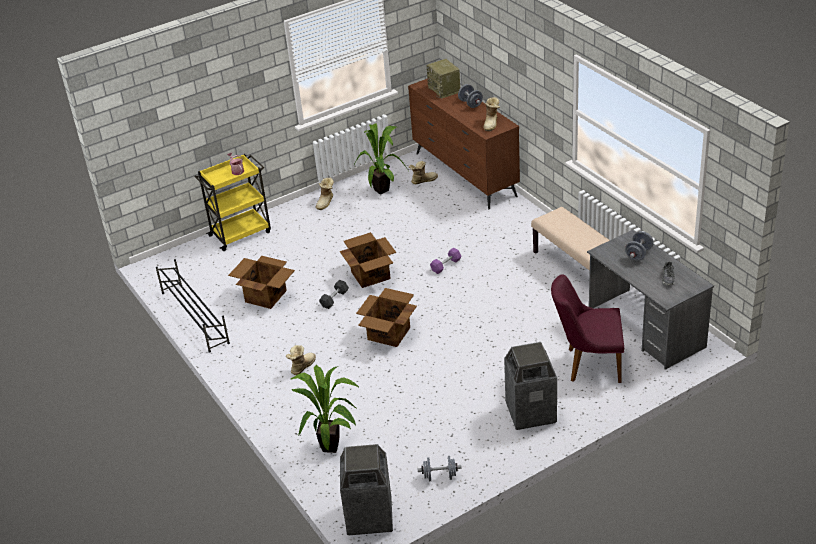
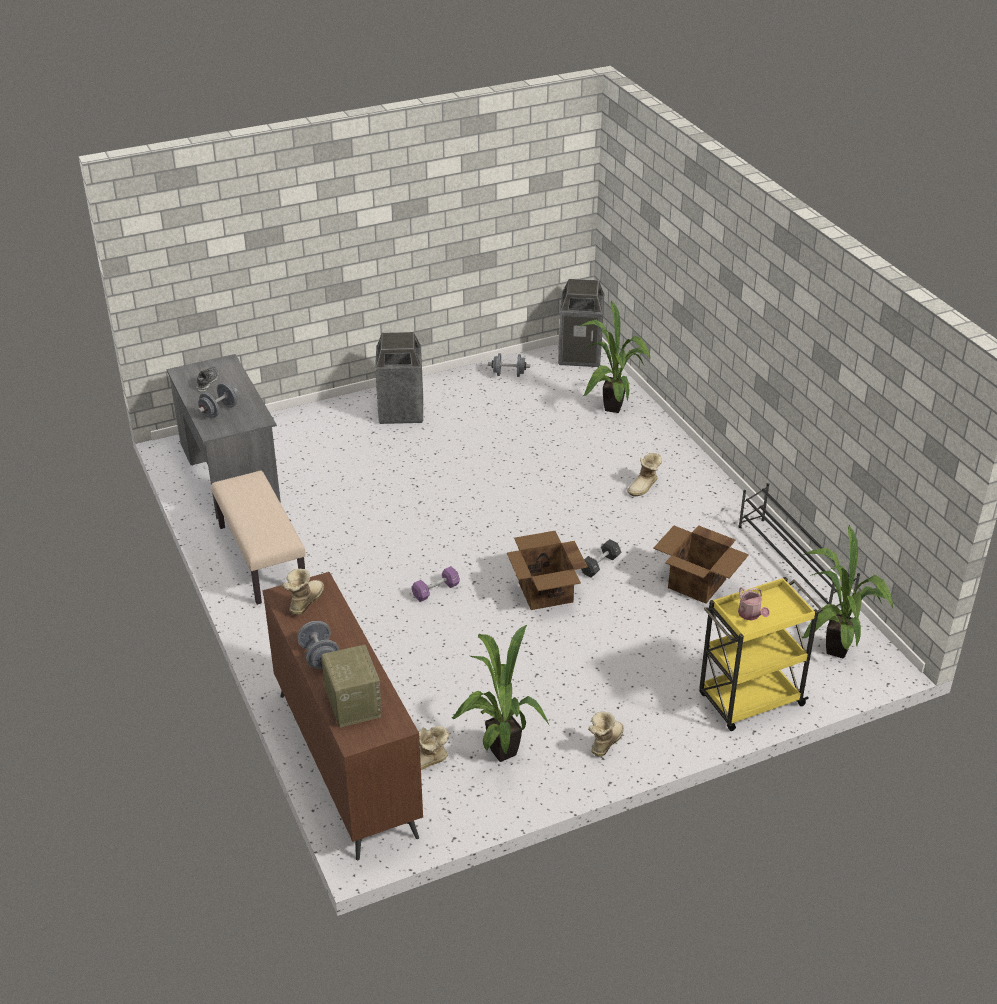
camera: 175 degrees left, 0 degrees up
cardboard box [356,288,417,347] -> none
purple chair [551,275,624,383] -> none
none -> potted plant [802,525,893,659]

